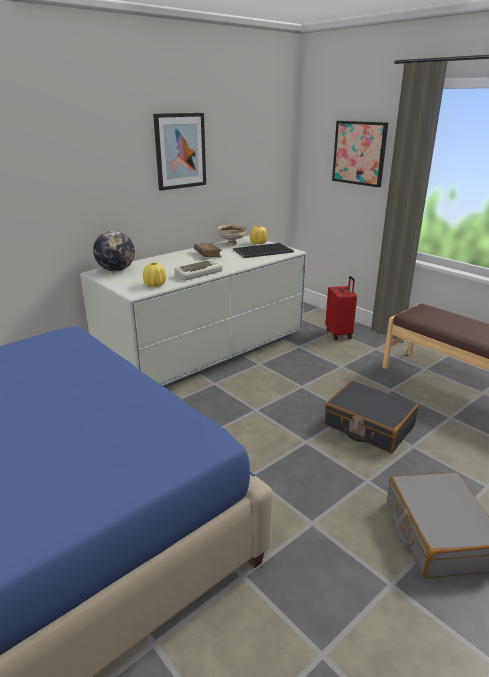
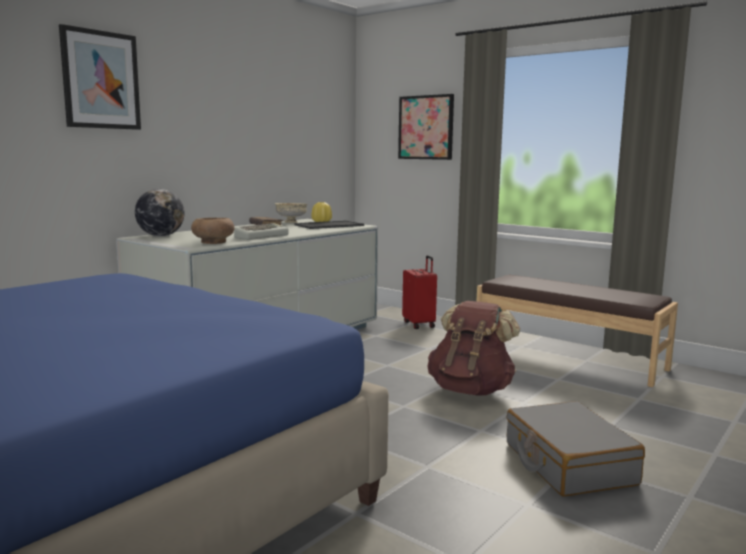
camera: 10 degrees left, 15 degrees down
yellow vase [143,263,166,287] -> brown bowl [191,218,235,244]
picture [153,113,206,191] -> picture moved to [59,24,141,130]
black suitcase [324,381,419,453] -> brown backpack [427,301,520,396]

